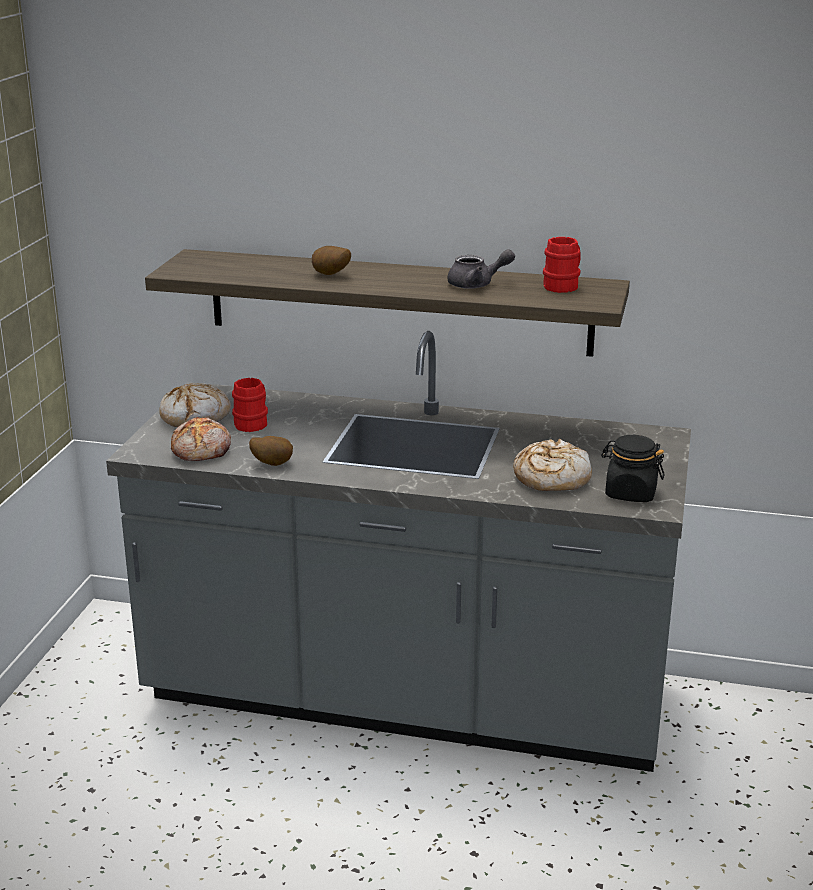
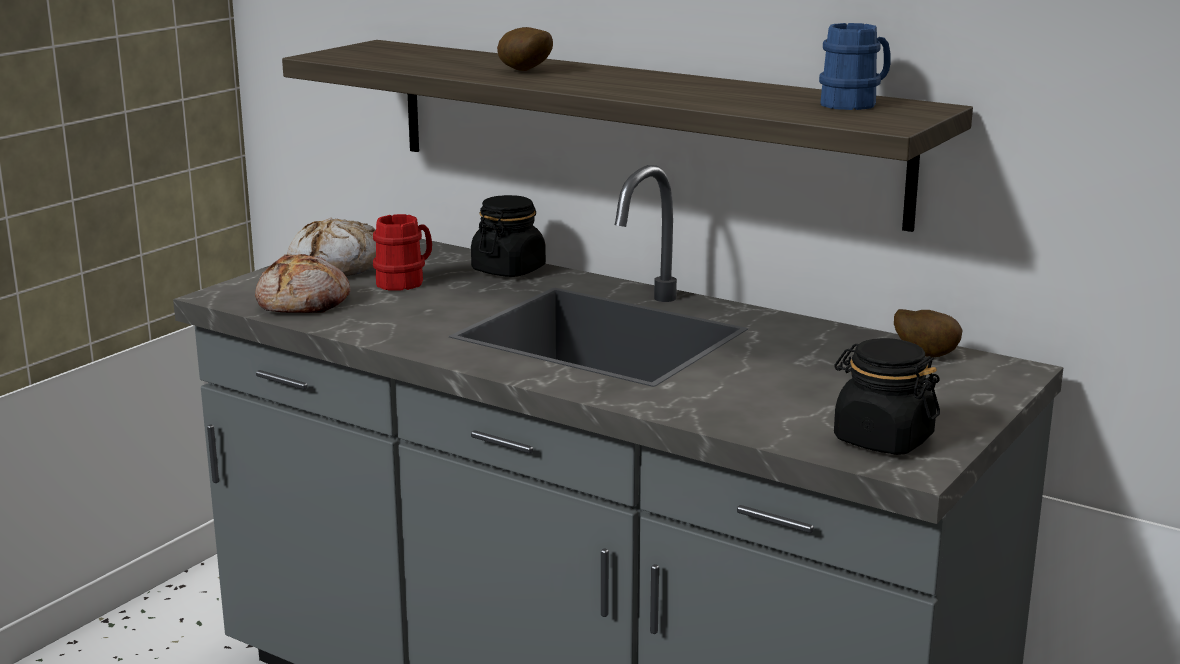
camera: 20 degrees right, 5 degrees down
potato [249,436,293,466] -> potato moved to [894,309,963,358]
grey teapot [447,249,515,289] -> none
bread [513,439,592,491] -> none
red mug [543,237,581,293] -> blue mug [819,23,891,110]
none -> black jar [471,195,546,277]

